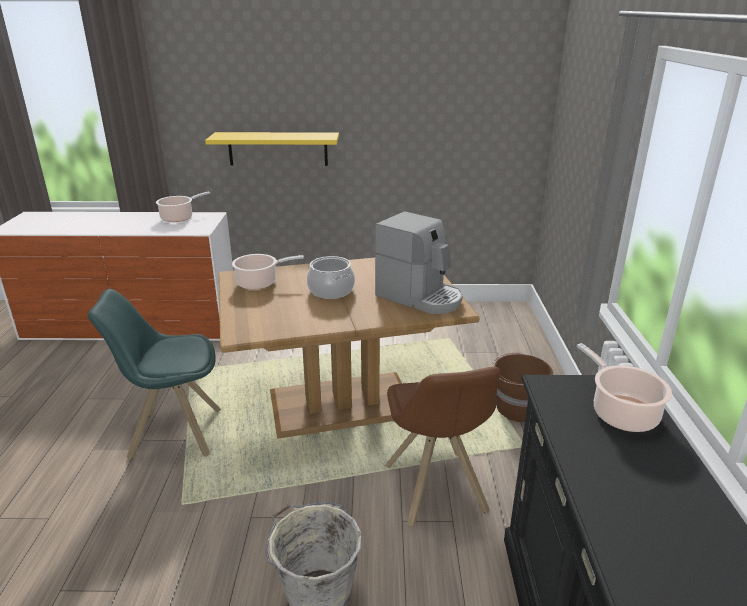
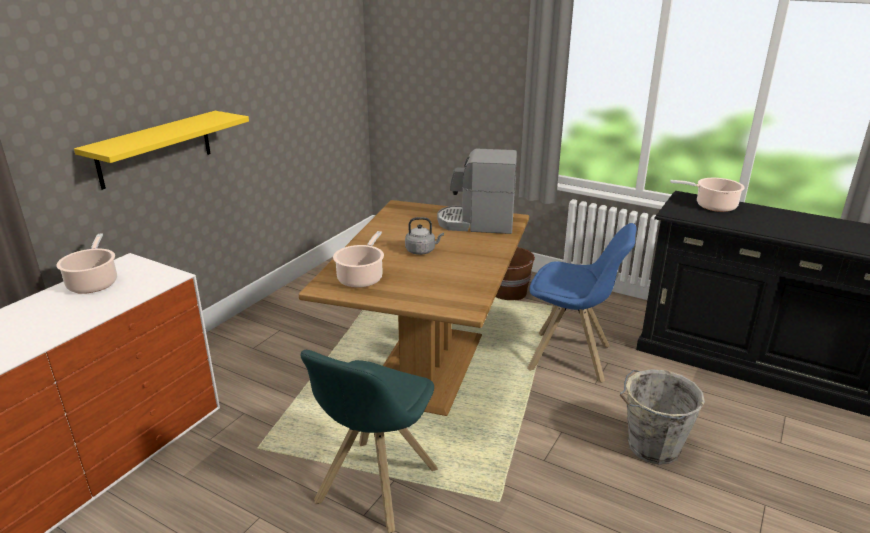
camera: 60 degrees left, 0 degrees up
cooking pot [307,256,355,299] -> grey kettle [405,217,444,255]
coffee machine [375,211,463,314] -> coffee machine turned 150 degrees counterclockwise [437,149,517,234]
brown chair [385,367,501,527] -> blue chair [527,223,637,383]

